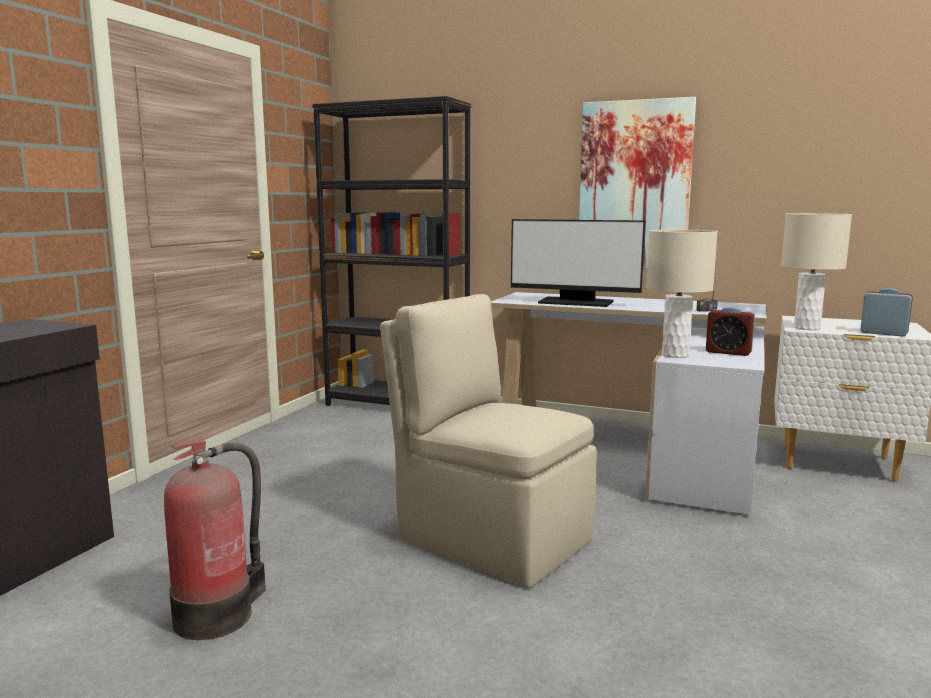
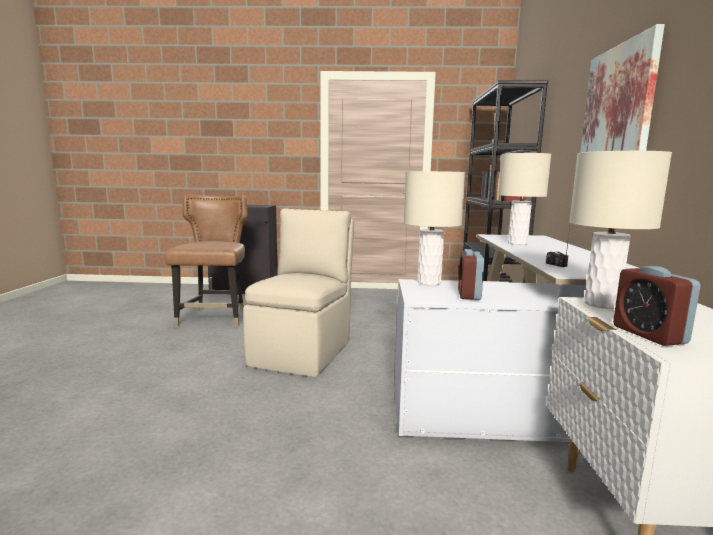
camera: 70 degrees right, 0 degrees up
fire extinguisher [164,440,266,640] -> brown chair [165,195,248,327]
monitor [511,219,645,307] -> beige table lamp [498,153,551,245]
alarm clock [860,288,913,337] -> alarm clock turned 150 degrees clockwise [613,266,701,346]

